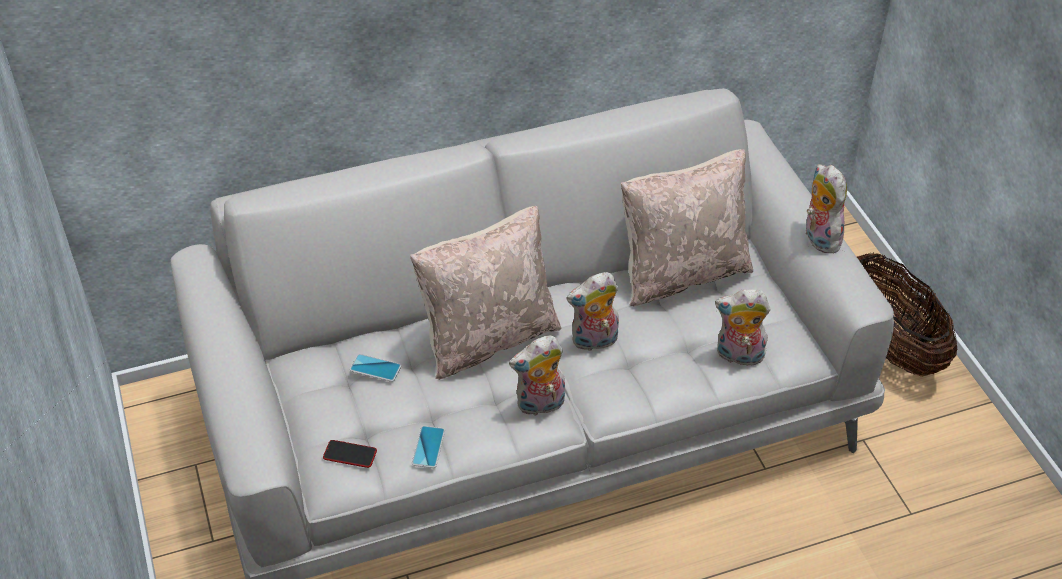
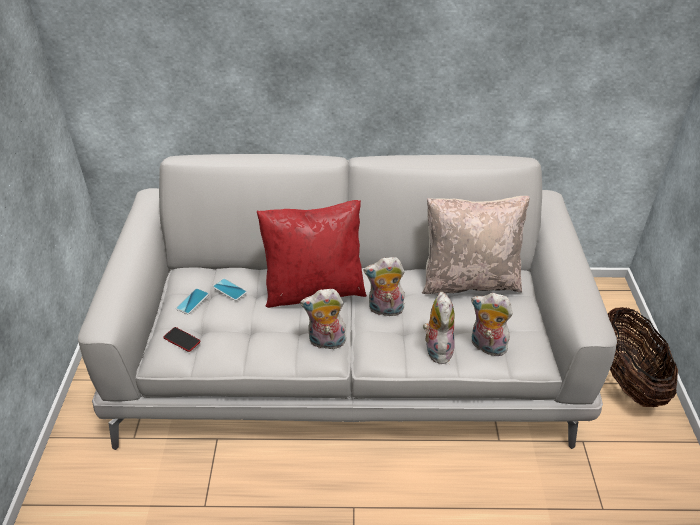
camera: 20 degrees right, 5 degrees down
beige pillow [410,206,561,379] -> red pillow [257,200,367,308]
phone [412,426,445,468] -> phone moved to [176,288,209,314]
plush toy [805,164,847,253] -> plush toy moved to [423,292,455,364]

